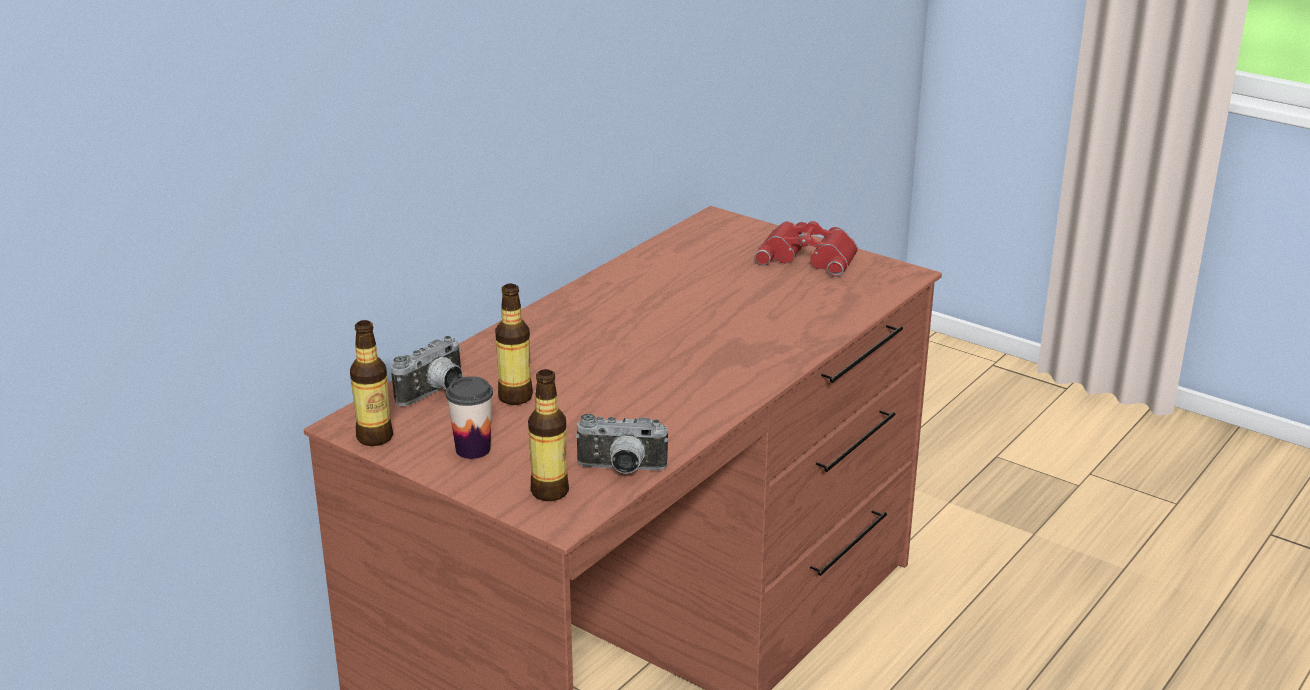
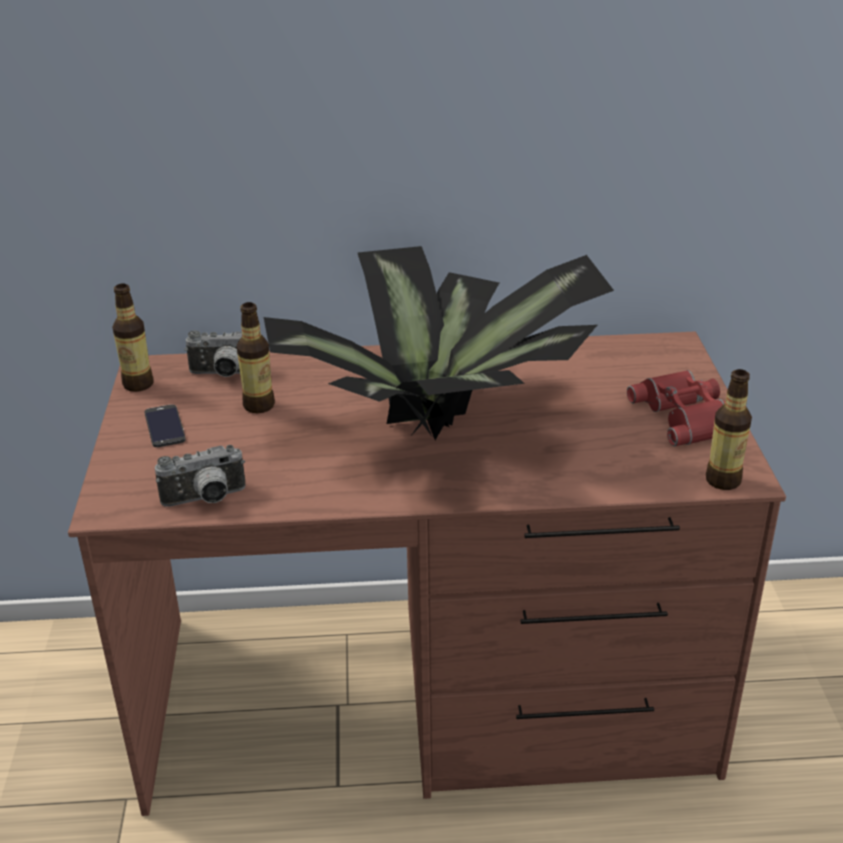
camera: 50 degrees right, 5 degrees up
cup [446,376,493,459] -> phone [144,404,186,447]
bottle [528,369,569,501] -> bottle moved to [706,369,752,490]
camera [575,414,669,474] -> camera turned 75 degrees counterclockwise [155,445,245,507]
none -> potted plant [264,246,614,440]

